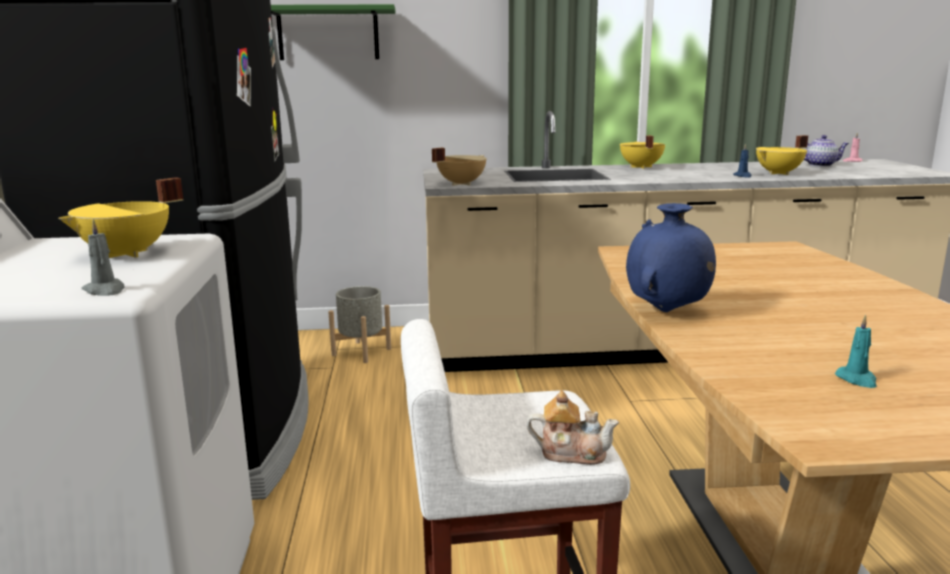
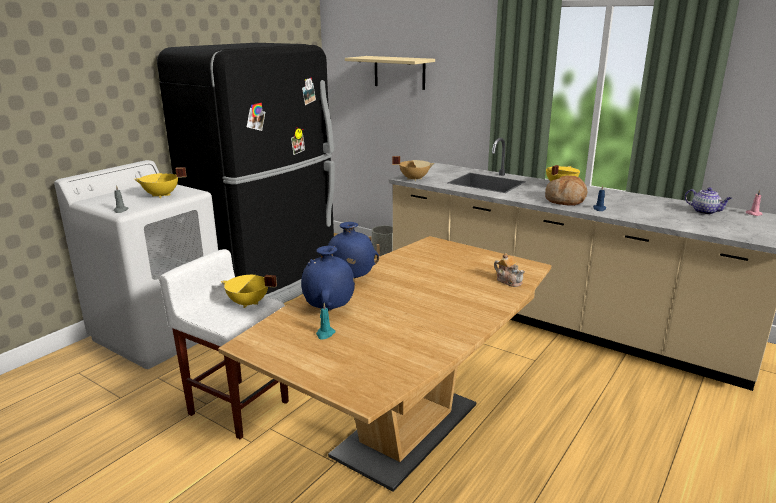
camera: 40 degrees right, 5 degrees up
green shelf [271,4,395,60] -> beige shelf [345,56,435,90]
teapot [526,391,619,465] -> teapot moved to [494,253,525,287]
yellow cooking pot [756,135,808,175] -> yellow cooking pot moved to [221,275,277,308]
none -> blue vase [301,246,355,311]
none -> bread [545,176,587,206]

